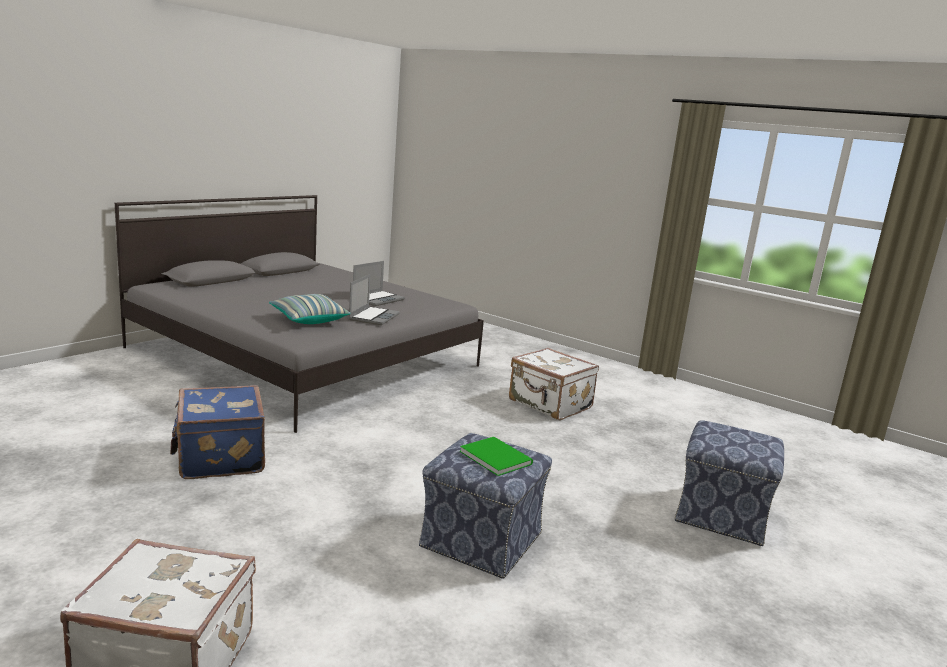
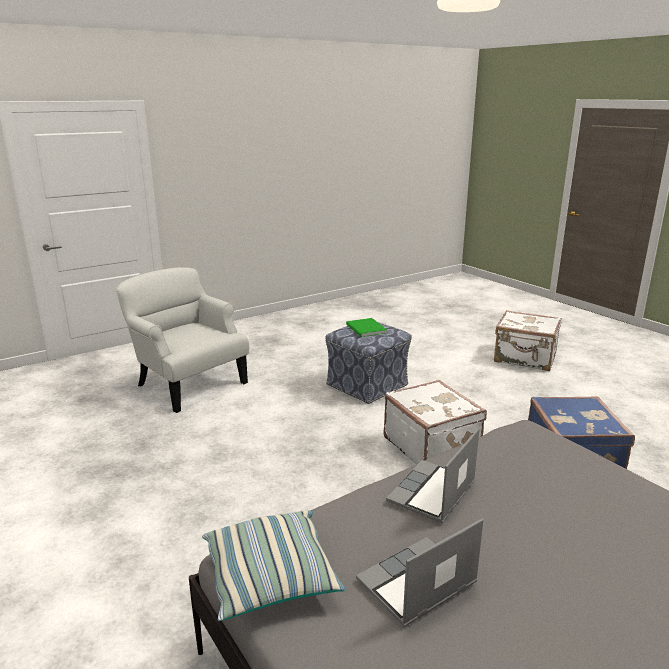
camera: 160 degrees left, 5 degrees up
pillow [269,294,350,324] -> pillow moved to [202,511,345,621]
white suitcase [509,348,599,420] -> white suitcase moved to [384,380,487,464]
ottoman [675,420,784,546] -> white armchair [116,267,249,413]

